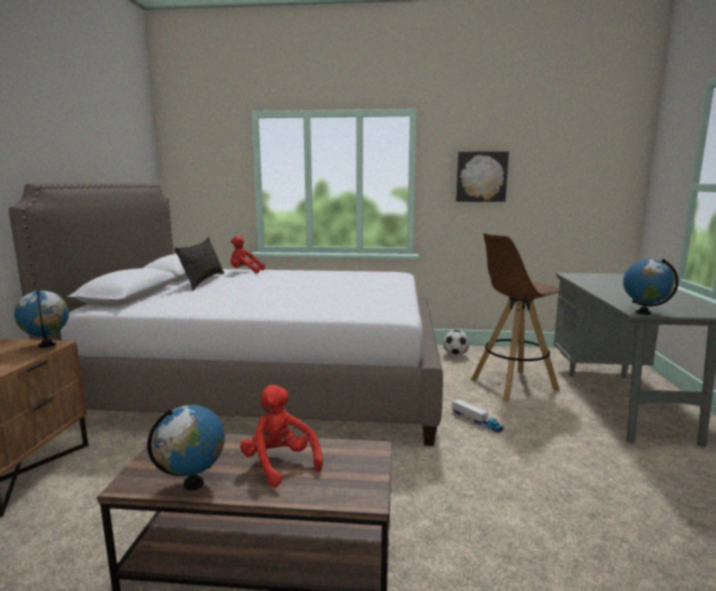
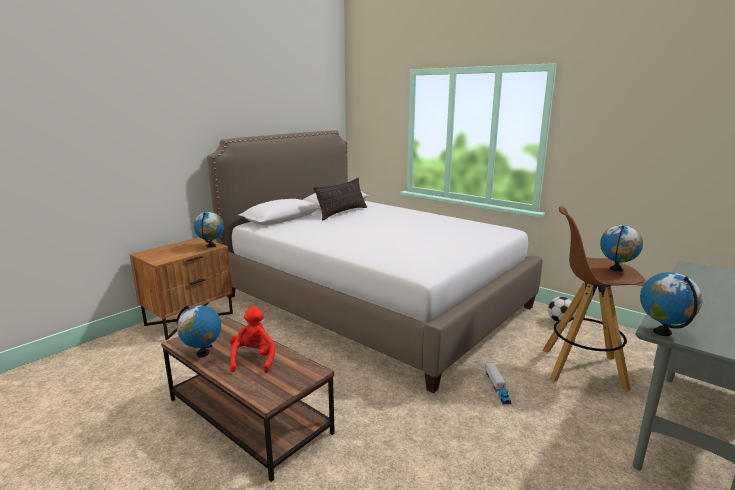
camera: 35 degrees right, 5 degrees up
red plush toy [231,236,265,273] -> none
picture [456,151,509,202] -> none
none -> globe [600,225,643,272]

